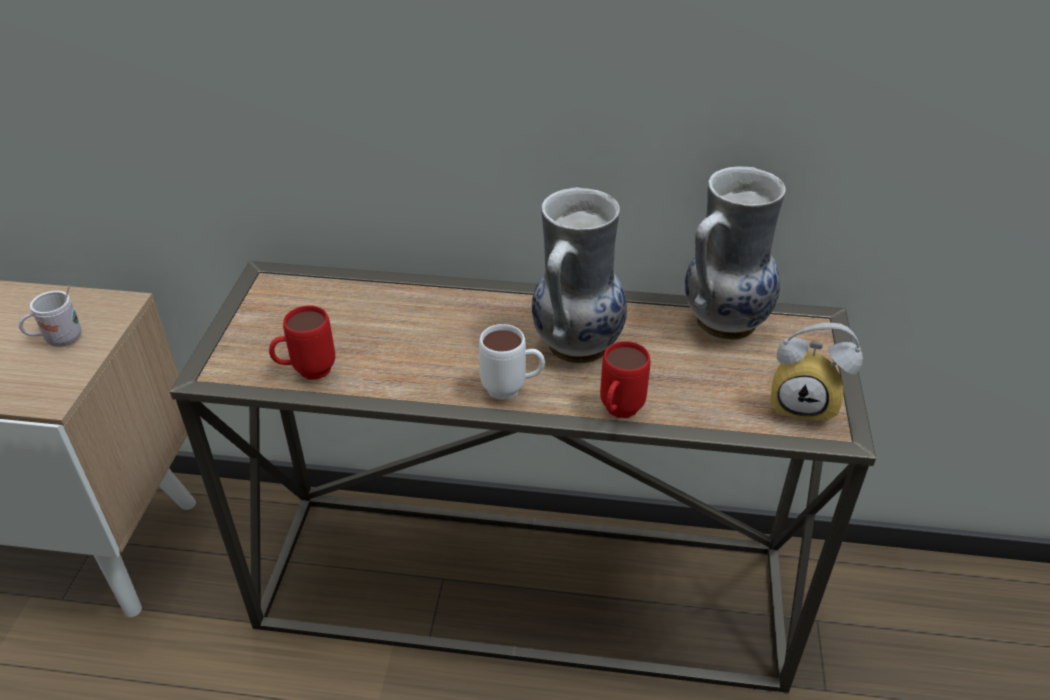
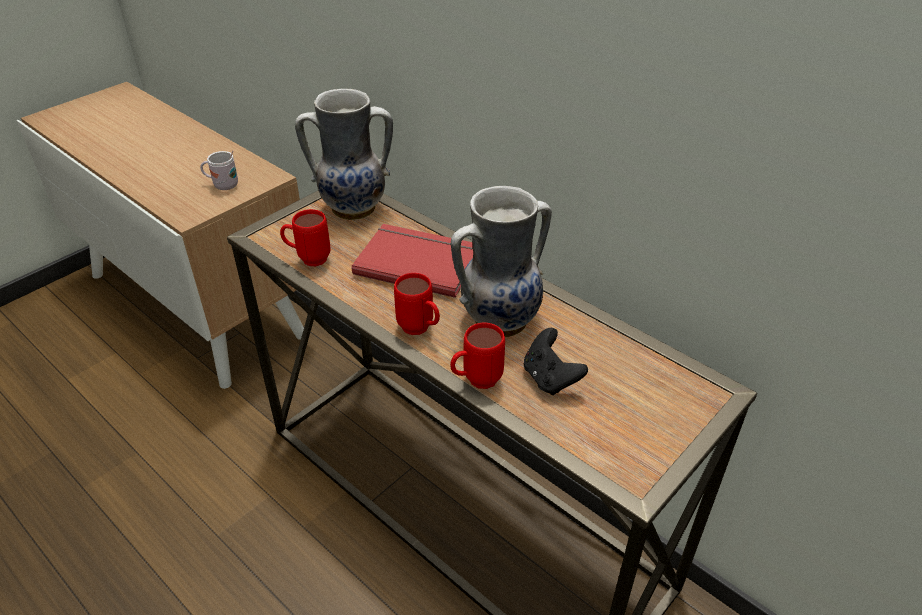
camera: 35 degrees right, 0 degrees up
white mug [479,324,545,400] -> red mug [394,273,440,335]
vase [685,166,786,340] -> vase moved to [295,89,393,220]
alarm clock [770,323,863,425] -> none
none -> red book [352,224,473,298]
none -> black game controller [524,328,588,395]

